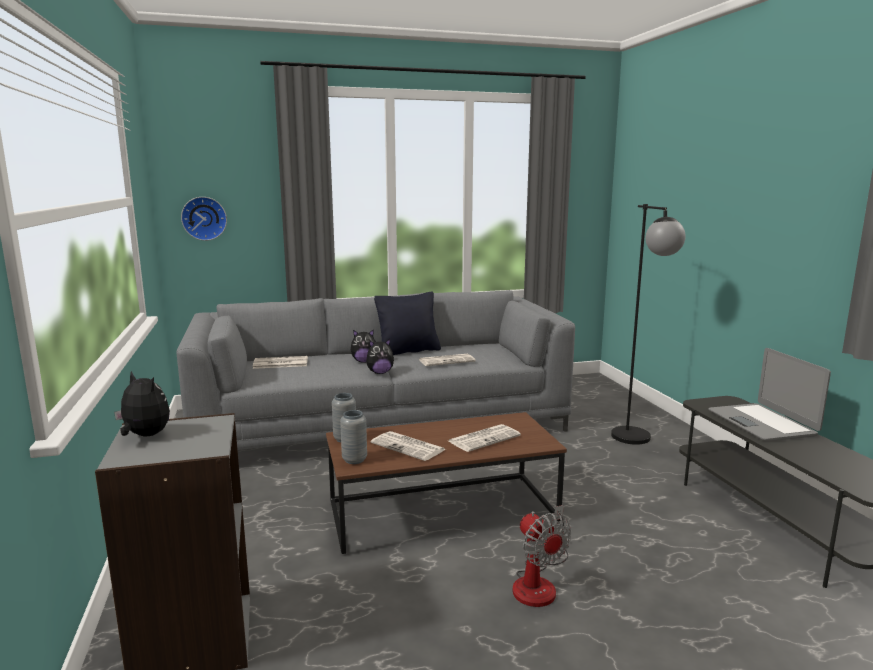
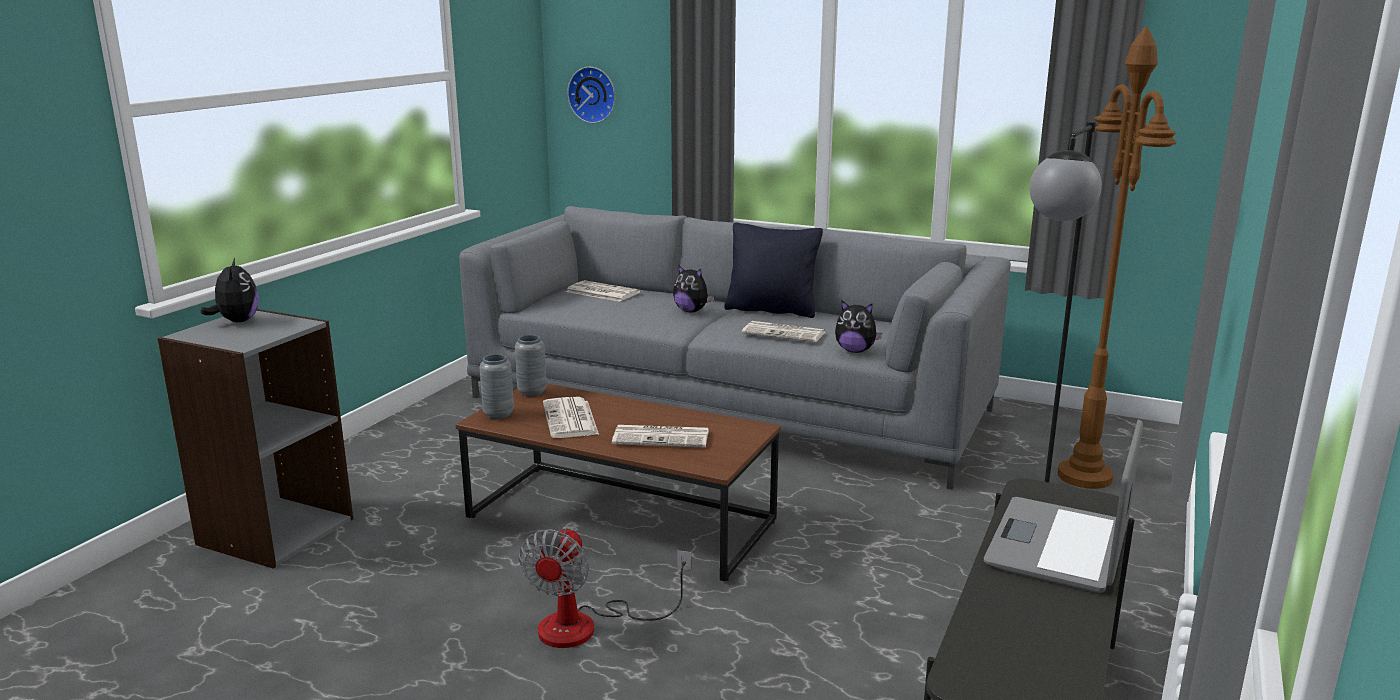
camera: 40 degrees right, 5 degrees up
plush toy [366,339,394,374] -> plush toy moved to [835,301,882,353]
none -> brown floor lamp [1058,25,1176,489]

